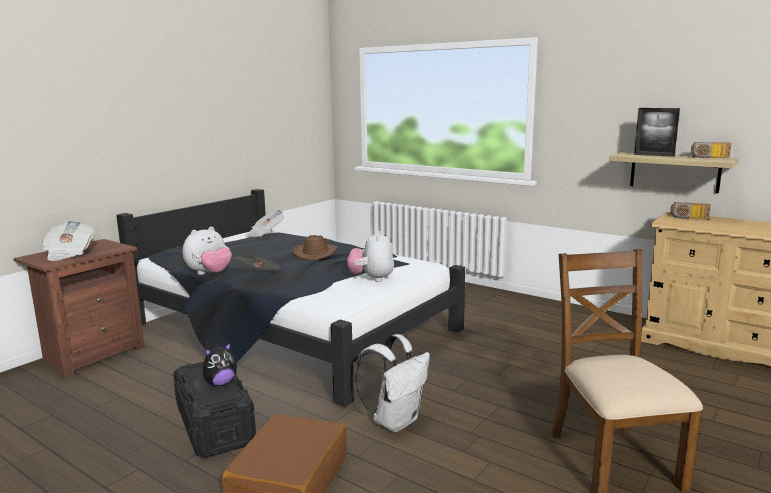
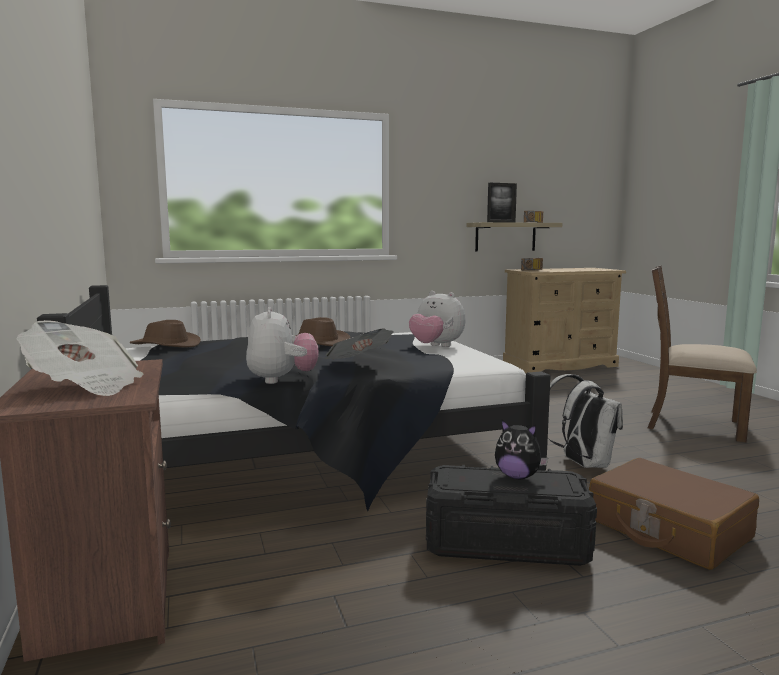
camera: 55 degrees left, 5 degrees down
plush toy [203,343,237,386] -> plush toy turned 120 degrees clockwise [495,420,548,479]
newspaper [245,210,285,237] -> brown hat [130,320,201,347]

